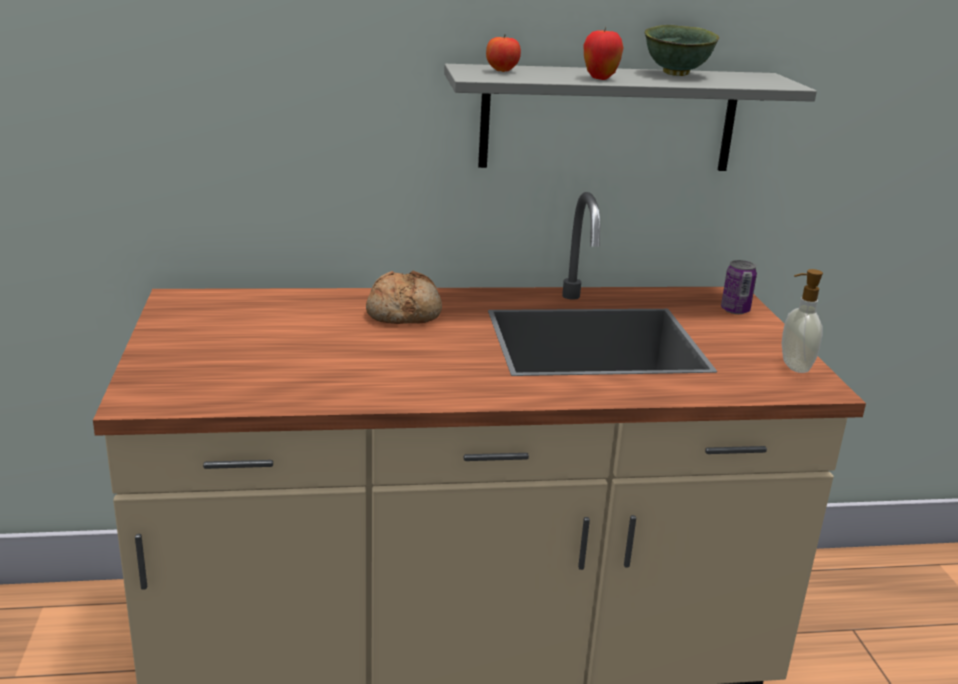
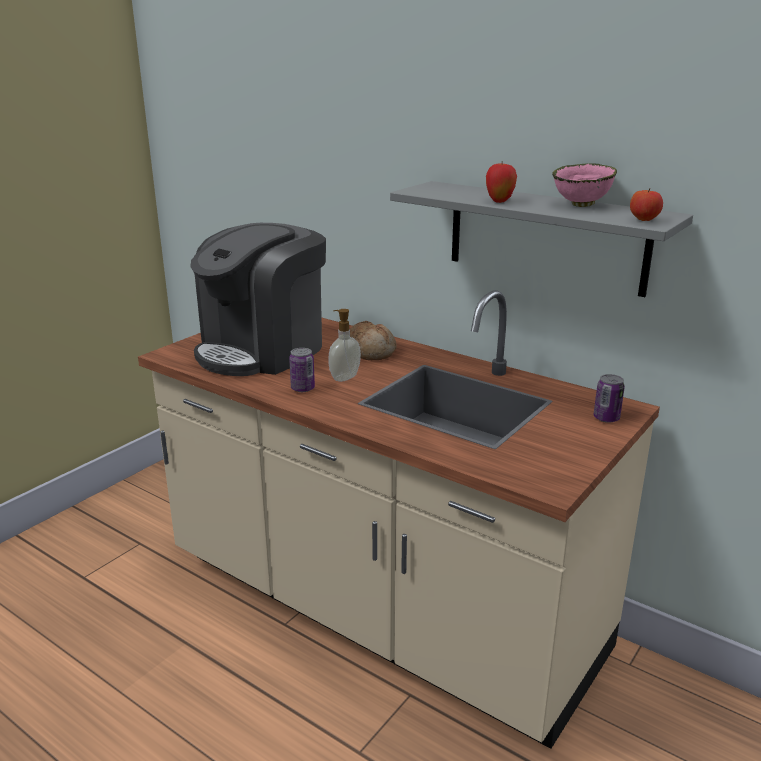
camera: 45 degrees right, 0 degrees up
apple [486,35,521,72] -> apple moved to [630,188,663,221]
green bowl [644,25,719,76] -> pink bowl [552,163,617,207]
soap dispenser [782,269,823,373] -> soap dispenser moved to [328,309,361,382]
none -> coffee machine [190,223,326,376]
none -> can [289,348,315,392]

